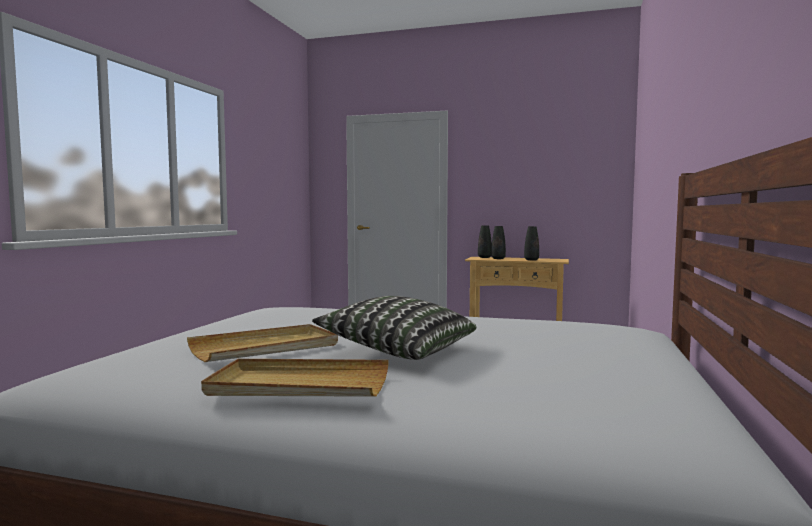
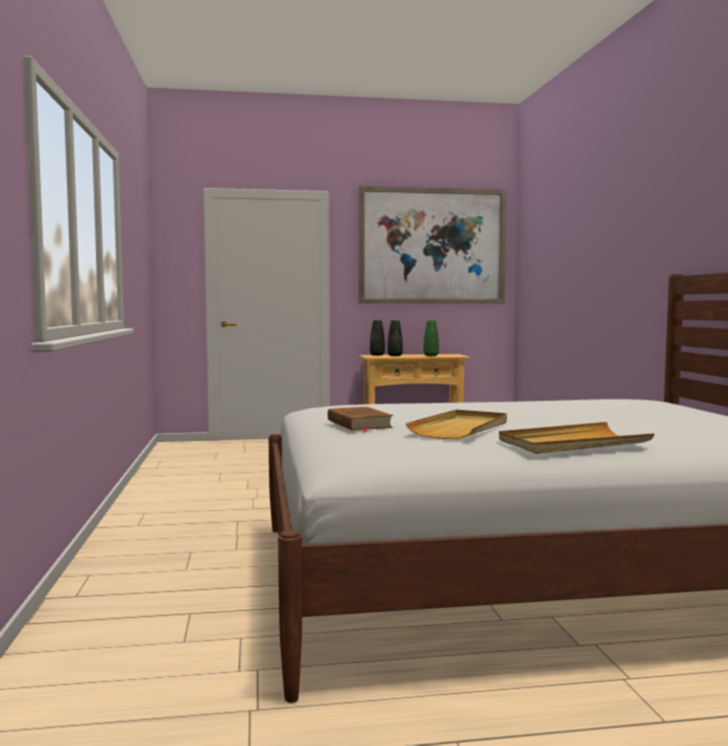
camera: 25 degrees left, 0 degrees up
pillow [312,296,476,360] -> none
black vase [524,226,539,261] -> green vase [424,321,439,356]
none -> brown book [328,407,393,432]
none -> picture [359,186,507,304]

